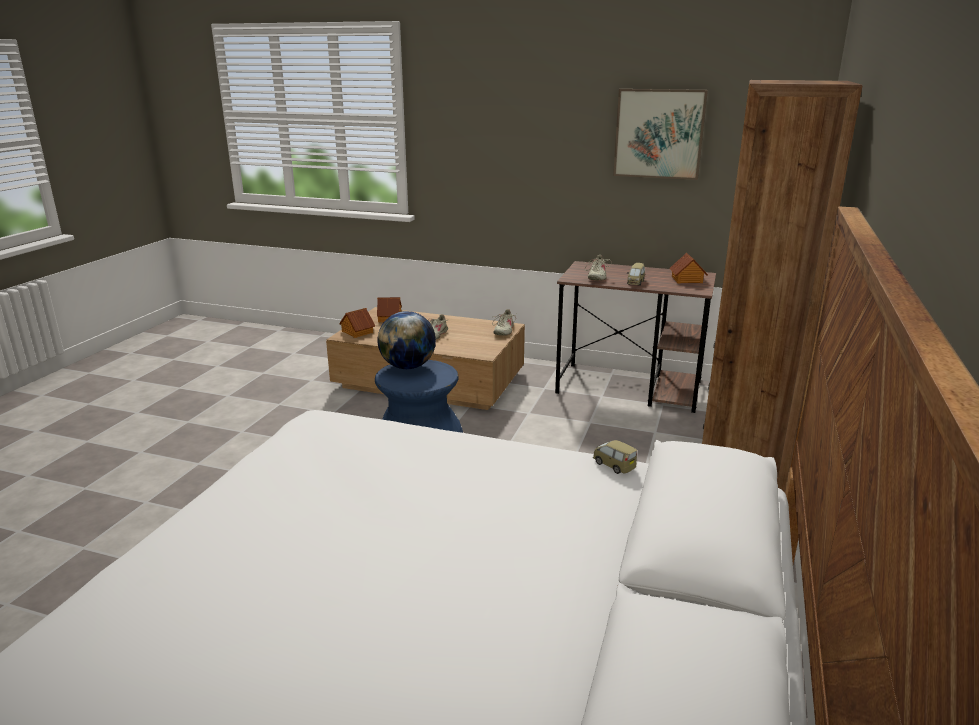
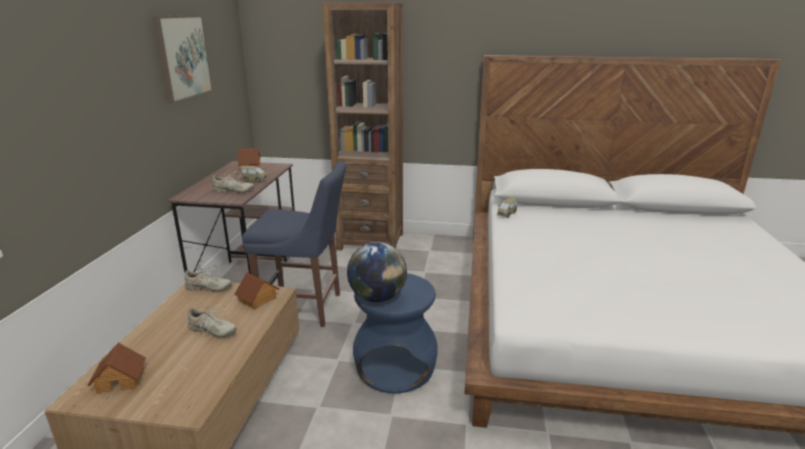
camera: 100 degrees left, 0 degrees up
toy house [339,308,375,338] -> toy house moved to [234,272,279,310]
none -> blue chair [242,161,346,327]

